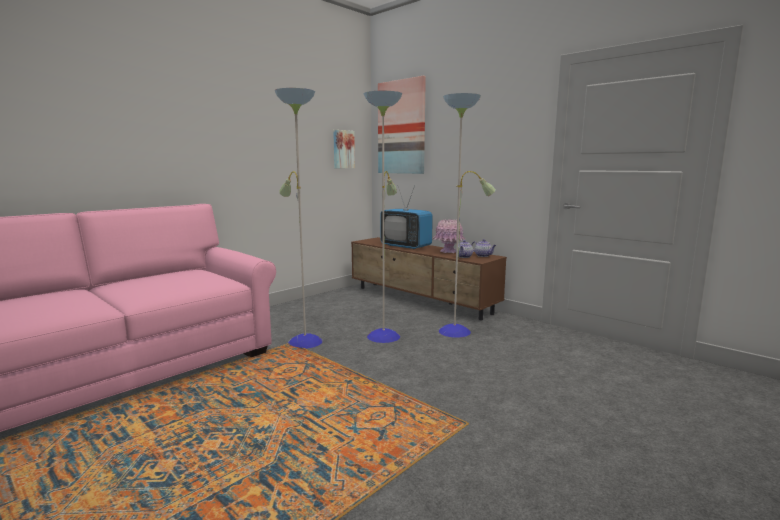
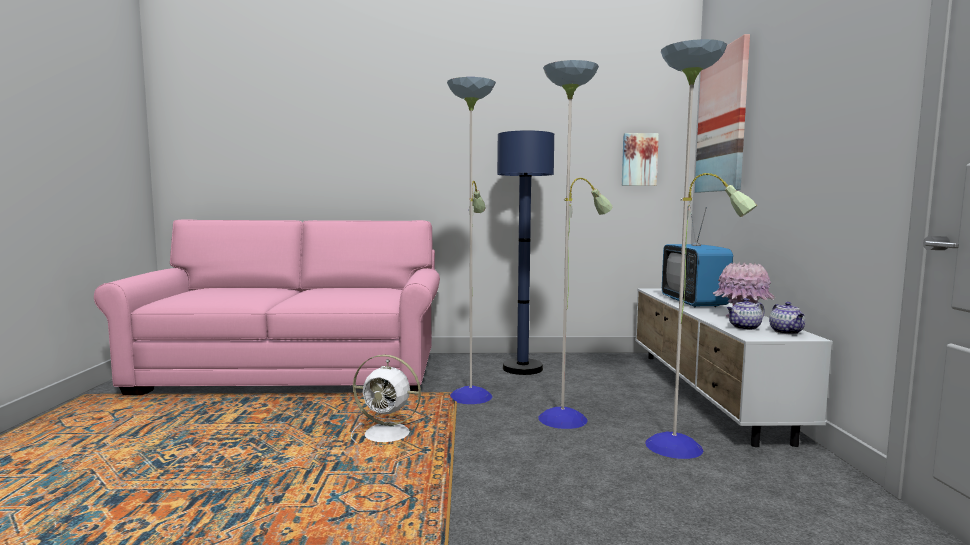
camera: 45 degrees right, 5 degrees down
brown tv stand [351,237,507,320] -> white tv stand [635,288,833,447]
none -> white fan [351,355,421,443]
none -> blue floor lamp [497,131,554,375]

